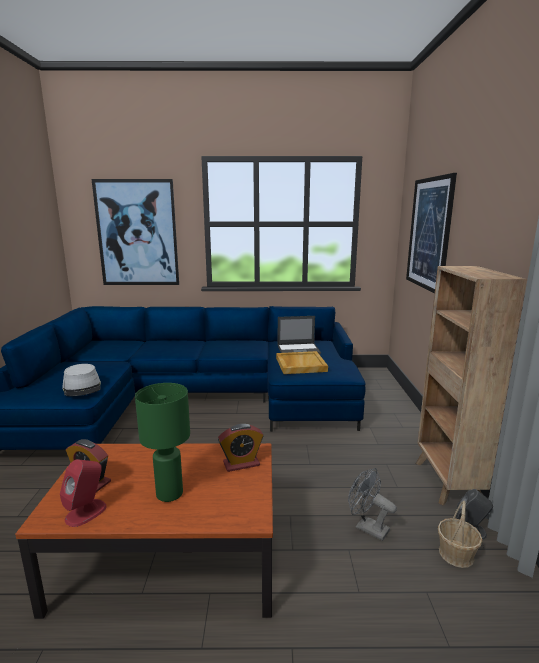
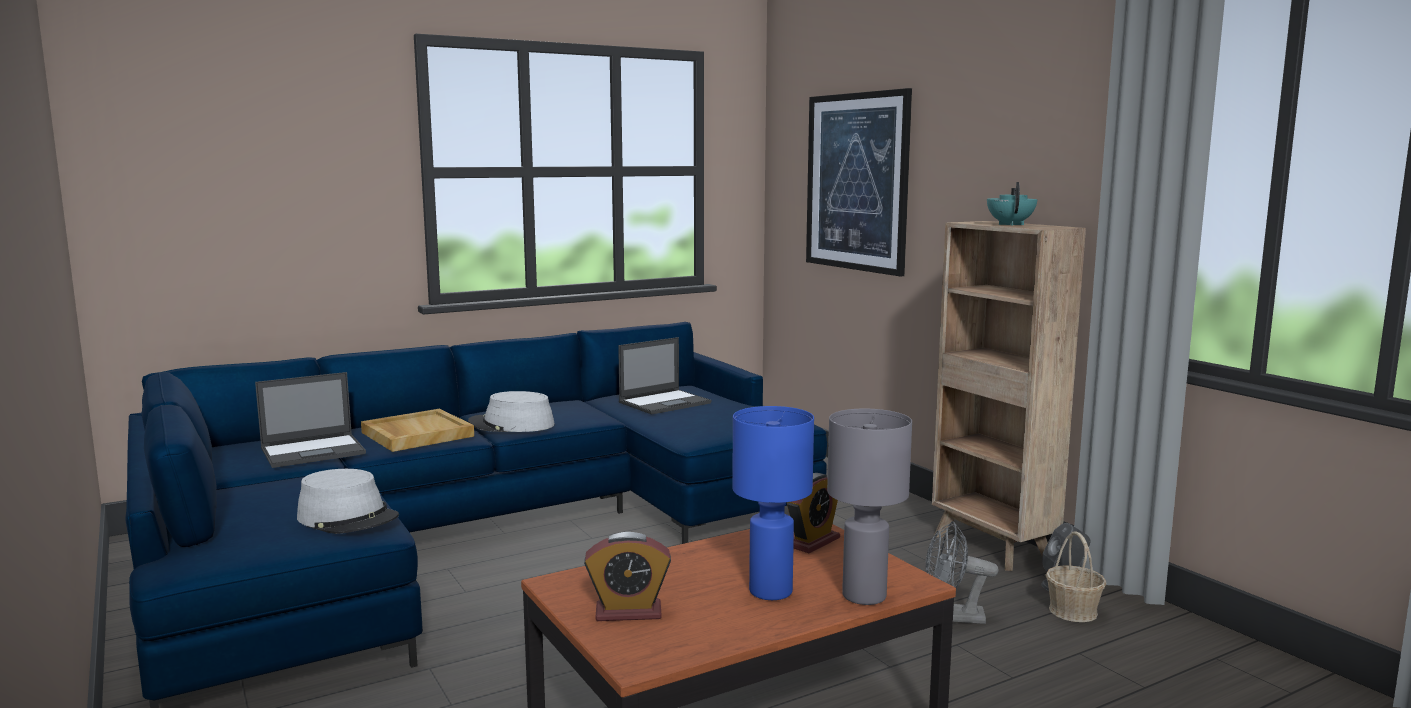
camera: 30 degrees left, 5 degrees down
red speaker [60,459,107,527] -> none
picture [92,179,179,285] -> none
green table lamp [135,383,190,502] -> blue table lamp [732,406,814,600]
beige tray [276,351,328,374] -> beige tray moved to [361,409,474,452]
none -> laptop [255,372,366,468]
none -> grey hat [468,391,555,432]
none -> grey table lamp [827,409,912,605]
none -> turquoise teapot [987,182,1038,226]

